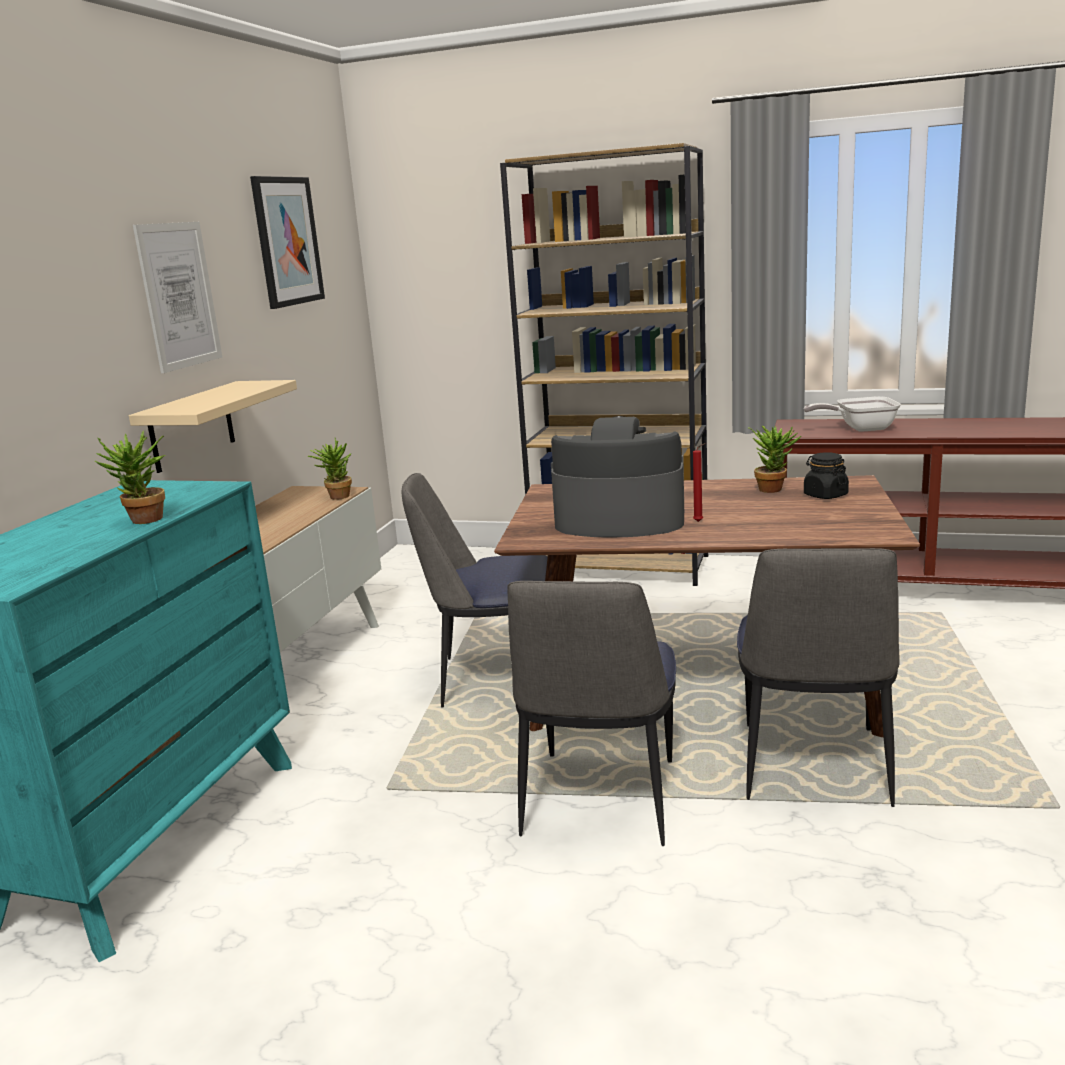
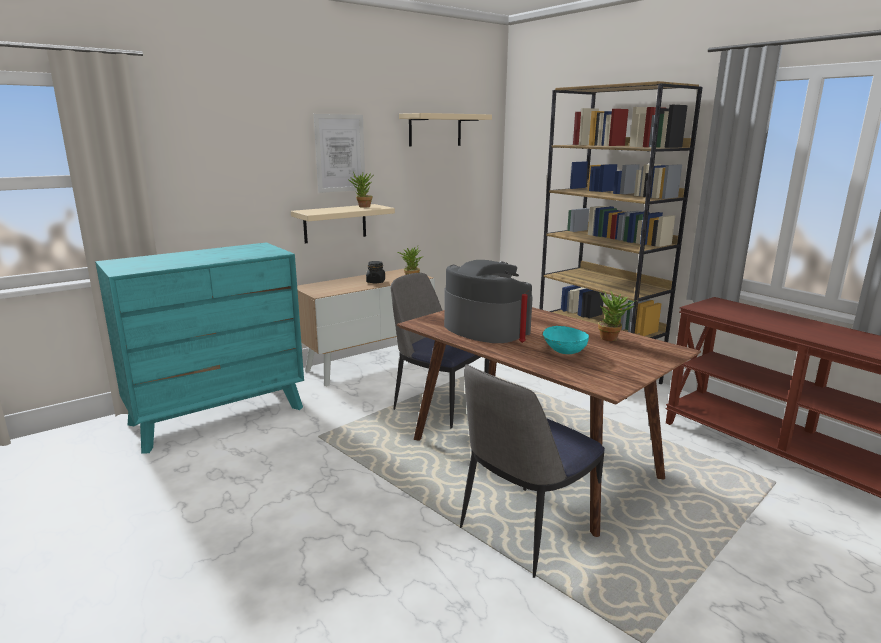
camera: 35 degrees right, 0 degrees up
potted plant [95,430,165,524] -> potted plant moved to [348,172,372,208]
picture [250,176,325,309] -> beige shelf [399,113,492,146]
chair [507,581,676,846] -> none
frying pan [804,396,901,432] -> none
black jar [804,453,849,499] -> black jar moved to [366,261,385,283]
none -> turquoise bowl [542,326,589,354]

